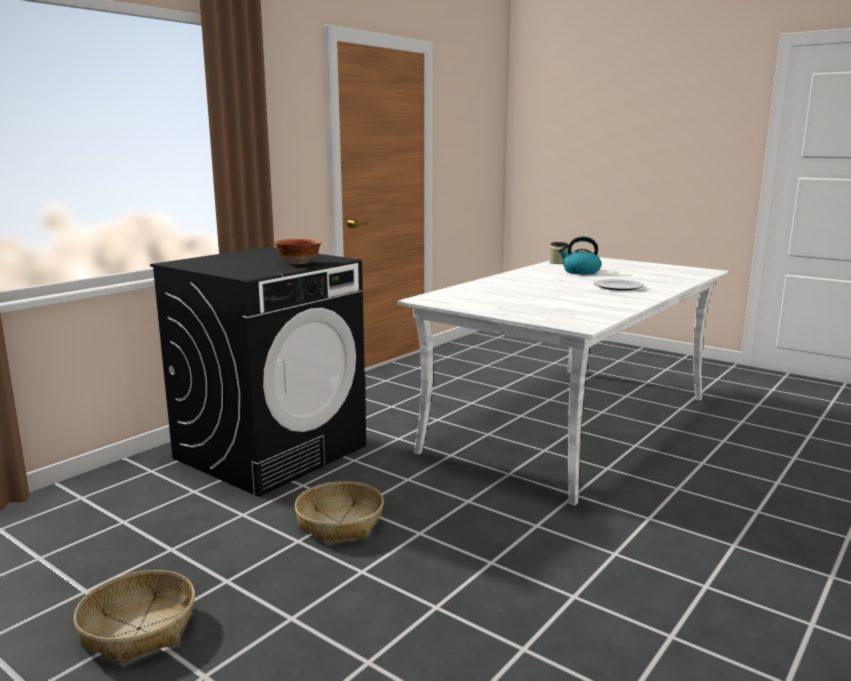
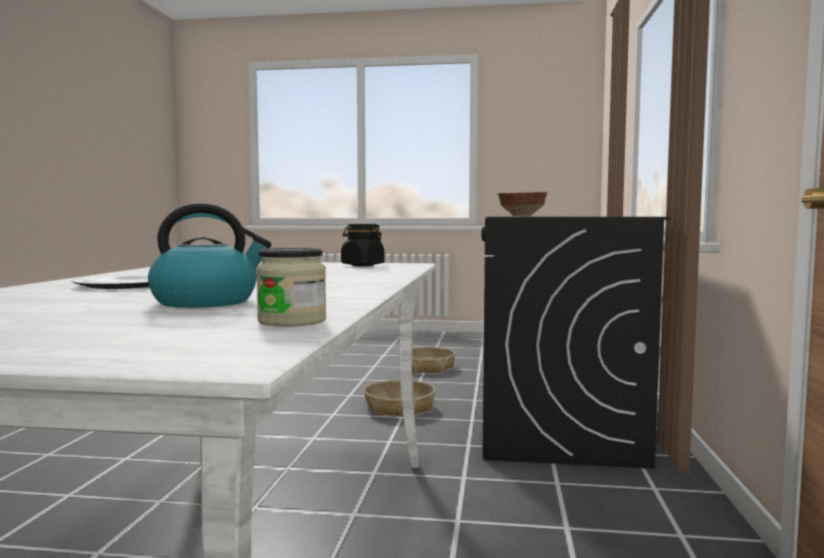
camera: 150 degrees right, 10 degrees down
none -> black jar [341,224,384,266]

